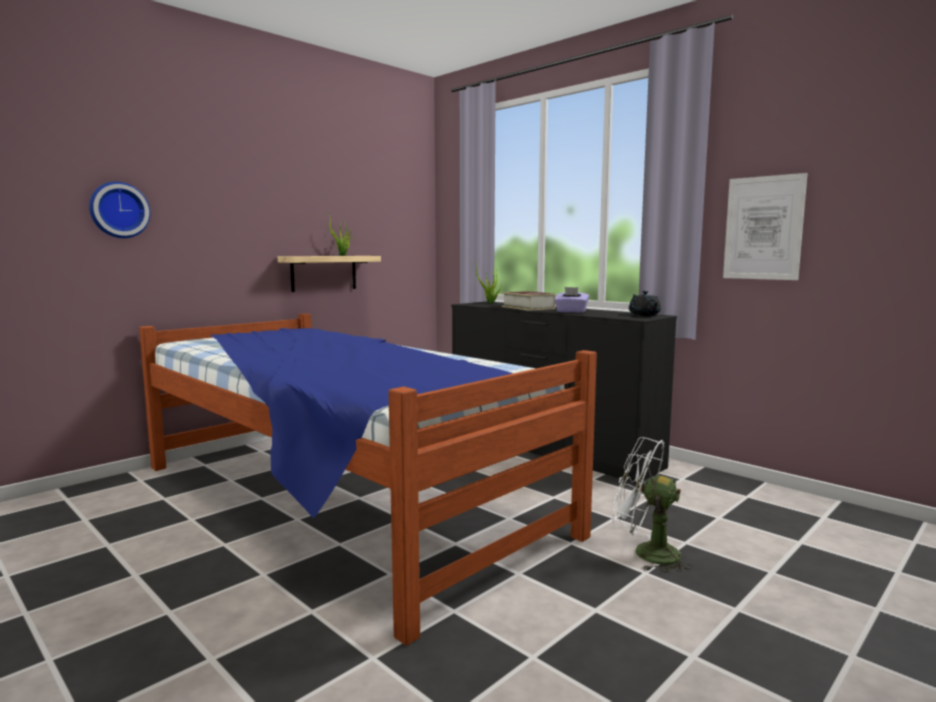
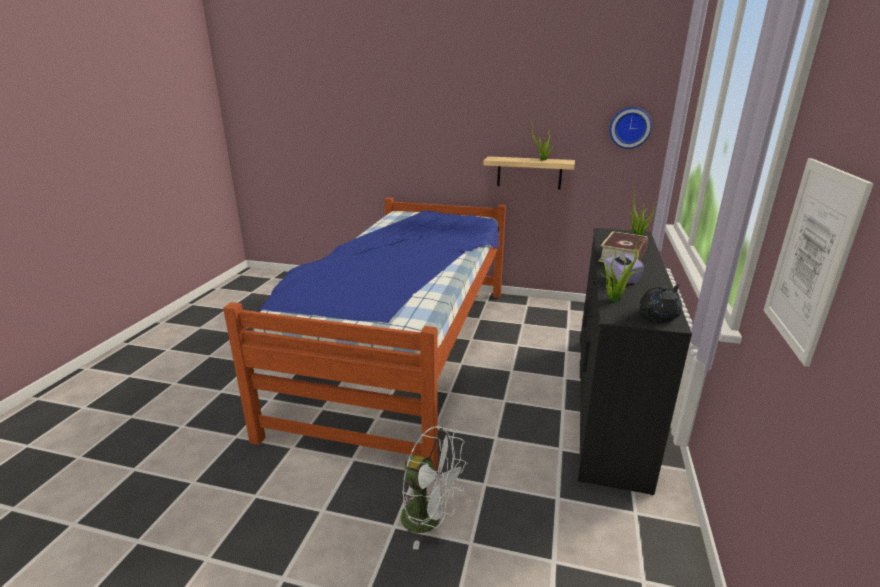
camera: 60 degrees right, 15 degrees up
wall clock [89,182,150,238] -> wall clock moved to [609,107,652,149]
white fan [613,437,693,573] -> white fan turned 120 degrees clockwise [399,426,468,549]
none -> potted plant [601,240,643,303]

